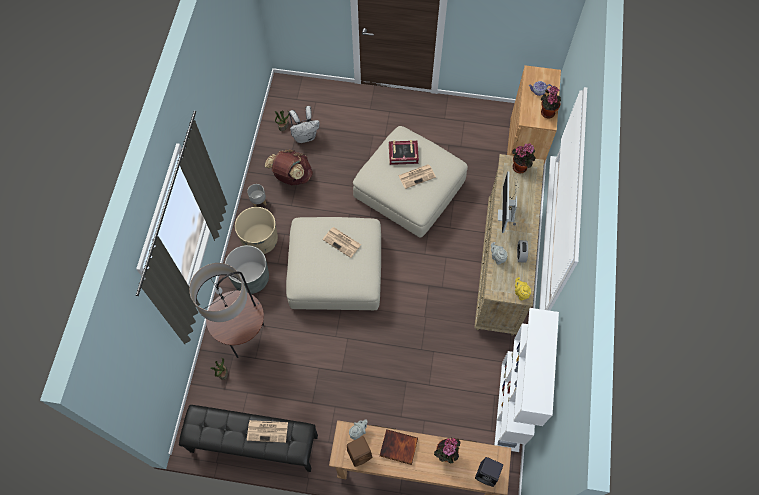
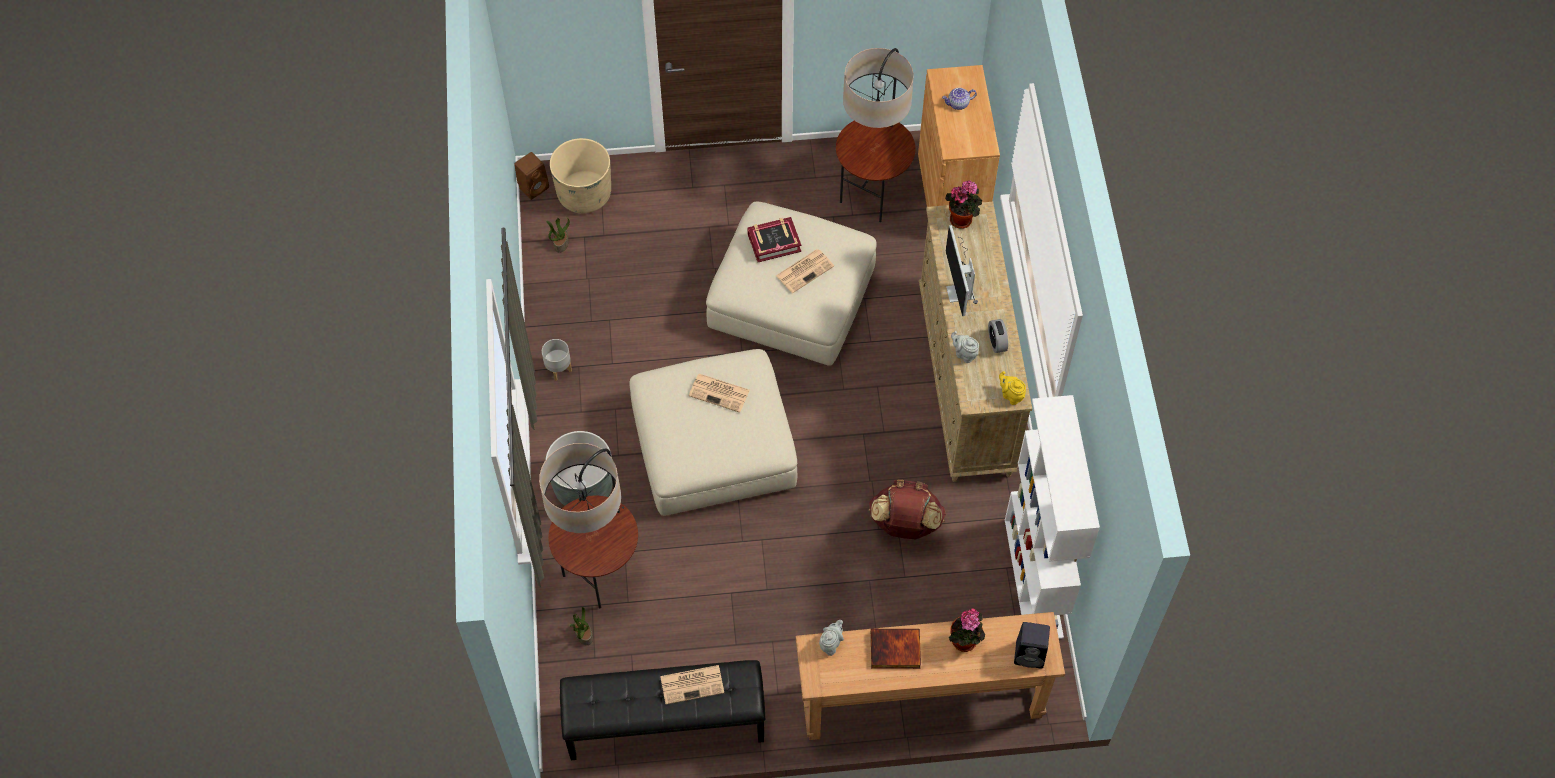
camera: 15 degrees left, 5 degrees down
beige planter [235,207,278,254] -> beige planter moved to [550,138,611,213]
brown backpack [265,150,313,185] -> brown backpack moved to [869,479,946,539]
white backpack [289,106,320,143] -> none
brown speaker [347,436,372,467] -> brown speaker moved to [514,152,549,200]
potted plant [541,86,561,118] -> none
none -> floor lamp [836,48,916,222]

